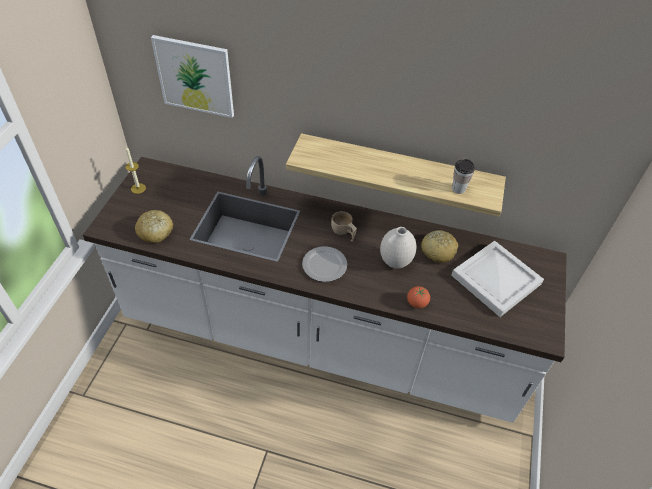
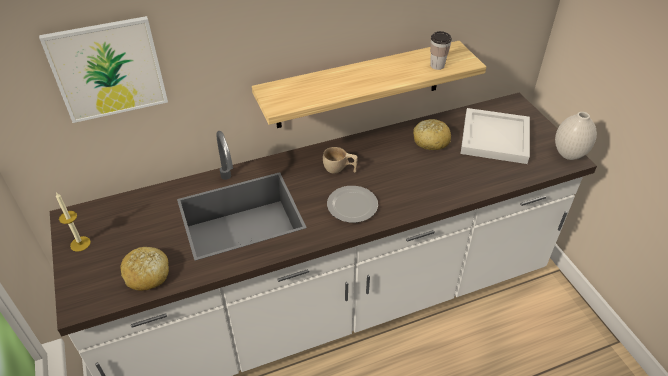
camera: 35 degrees left, 5 degrees down
white vase [380,227,416,269] -> white vase moved to [555,112,597,160]
tomato [407,286,430,309] -> none

